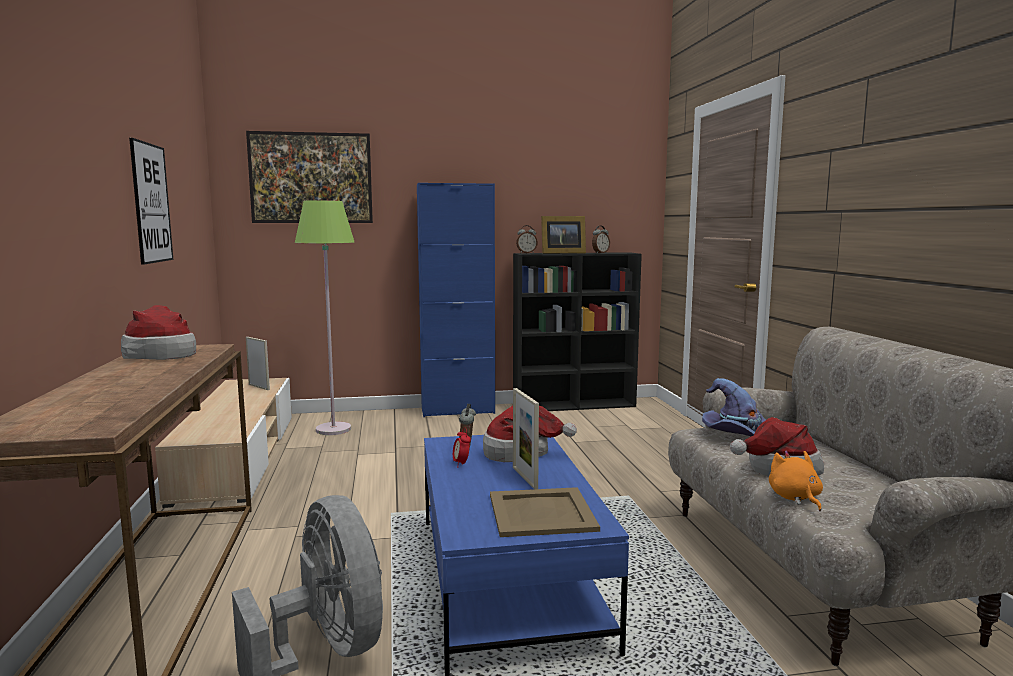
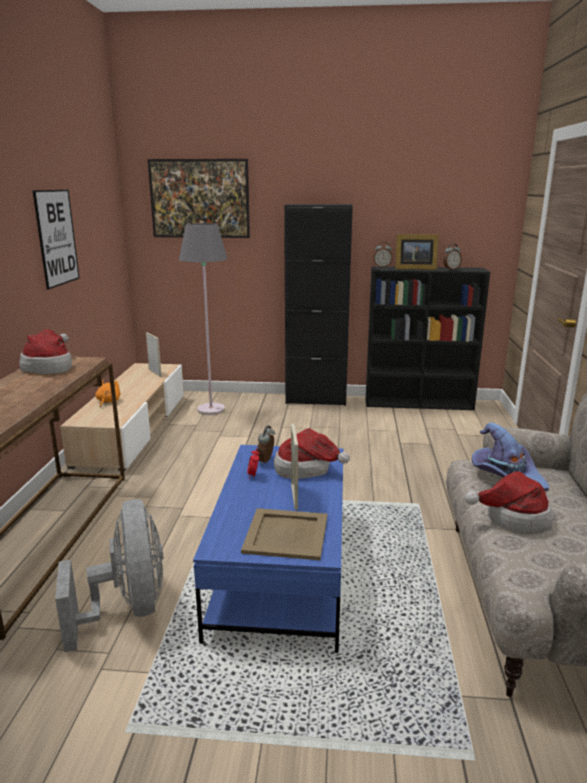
camera: 15 degrees right, 10 degrees up
green floor lamp [295,200,354,435] -> grey floor lamp [179,223,228,415]
blue cabinet [417,183,495,417] -> black cabinet [284,204,353,406]
orange plush toy [769,450,823,511] -> orange plush toy moved to [95,380,121,407]

